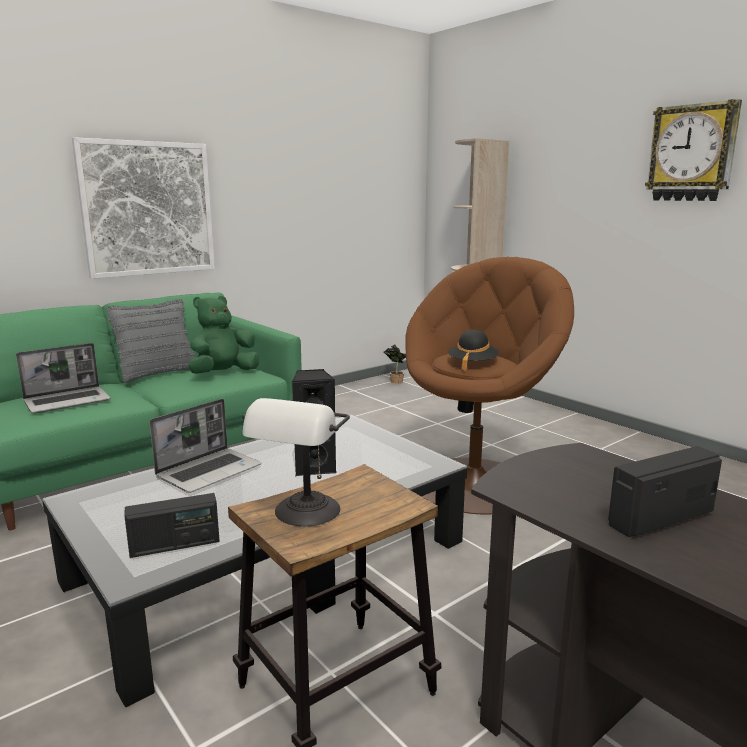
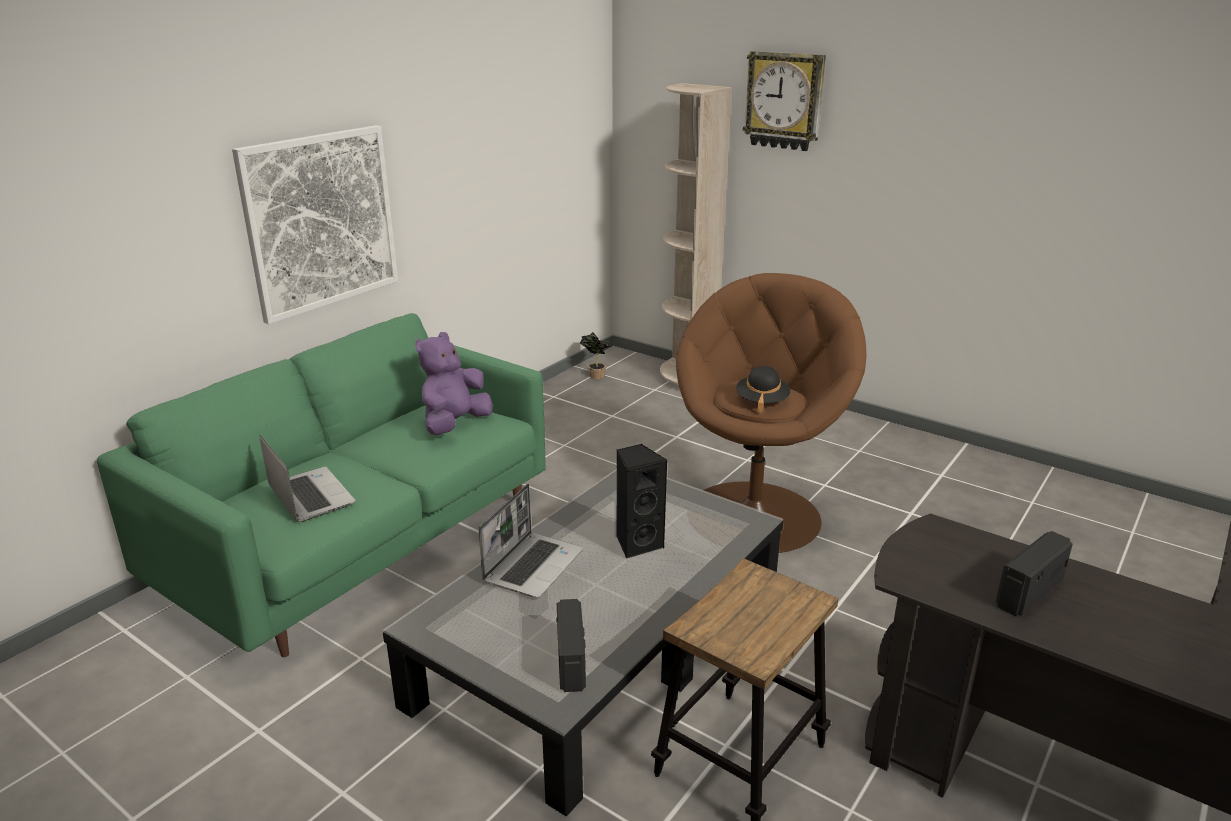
camera: 15 degrees left, 10 degrees up
laptop [16,343,111,413] -> laptop turned 75 degrees counterclockwise [260,435,356,522]
grey pillow [106,299,196,383] -> none
radio [124,493,220,558] -> radio turned 60 degrees counterclockwise [556,599,586,692]
green plush toy [188,296,259,374] -> purple plush toy [415,332,493,435]
table lamp [242,398,350,526] -> none
wall clock [645,99,742,201] -> wall clock moved to [743,51,826,151]

